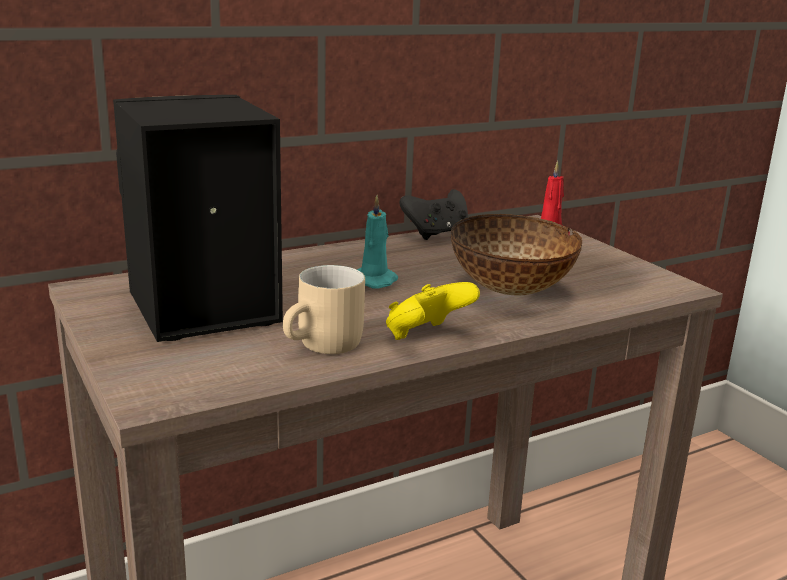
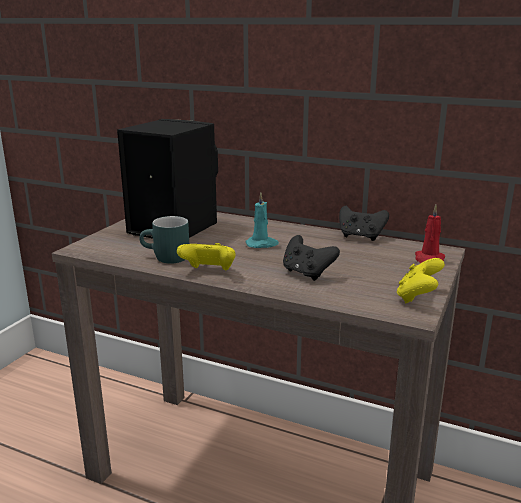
camera: 55 degrees right, 0 degrees up
beige mug [283,265,365,354] -> turquoise mug [139,216,189,264]
bowl [451,214,582,295] -> black game controller [283,235,340,281]
none -> yellow game controller [397,258,445,303]

